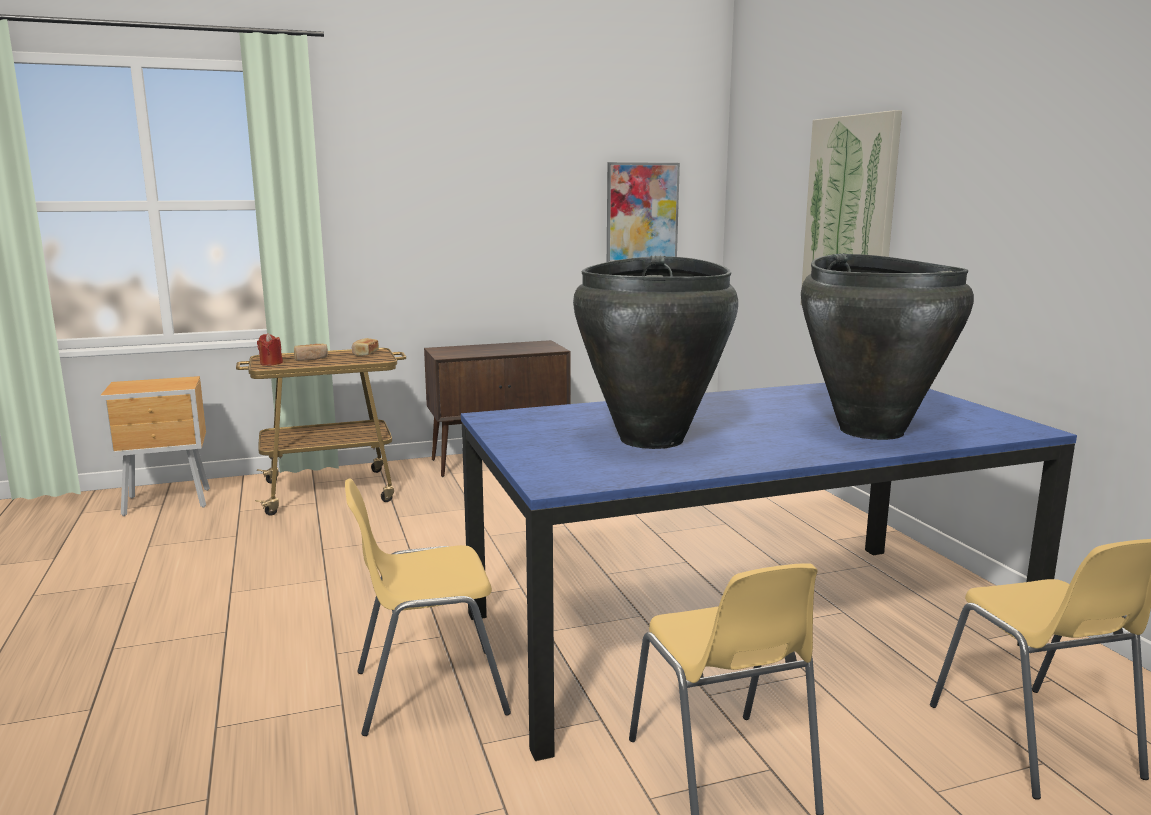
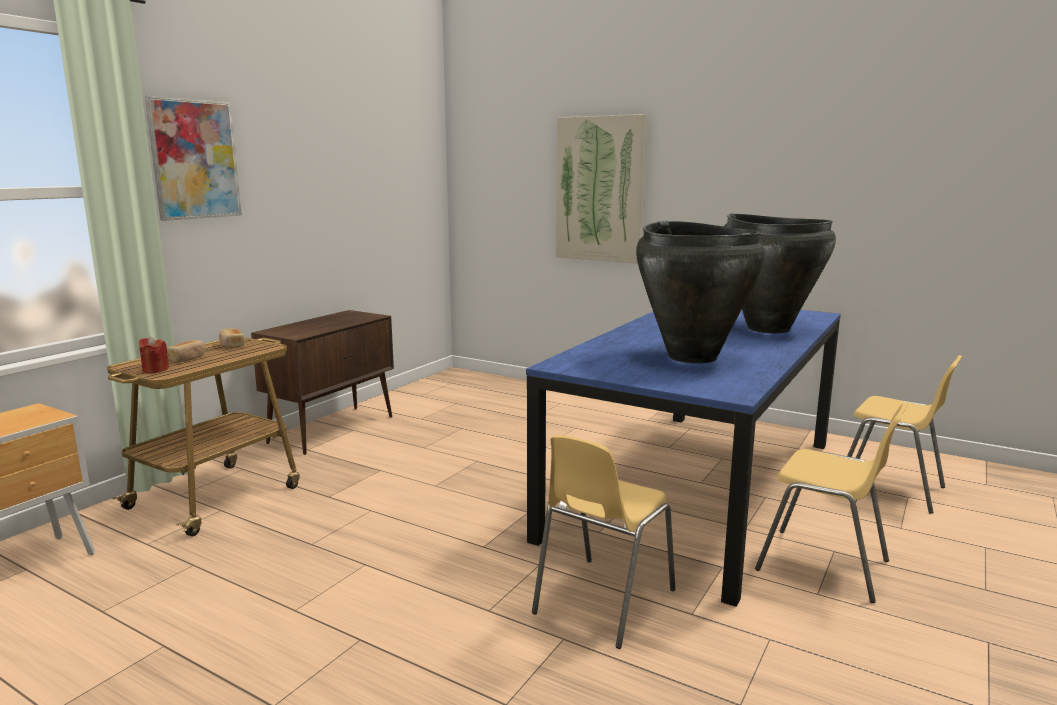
camera: 40 degrees left, 0 degrees up
picture [607,162,680,262] -> picture moved to [145,96,242,221]

